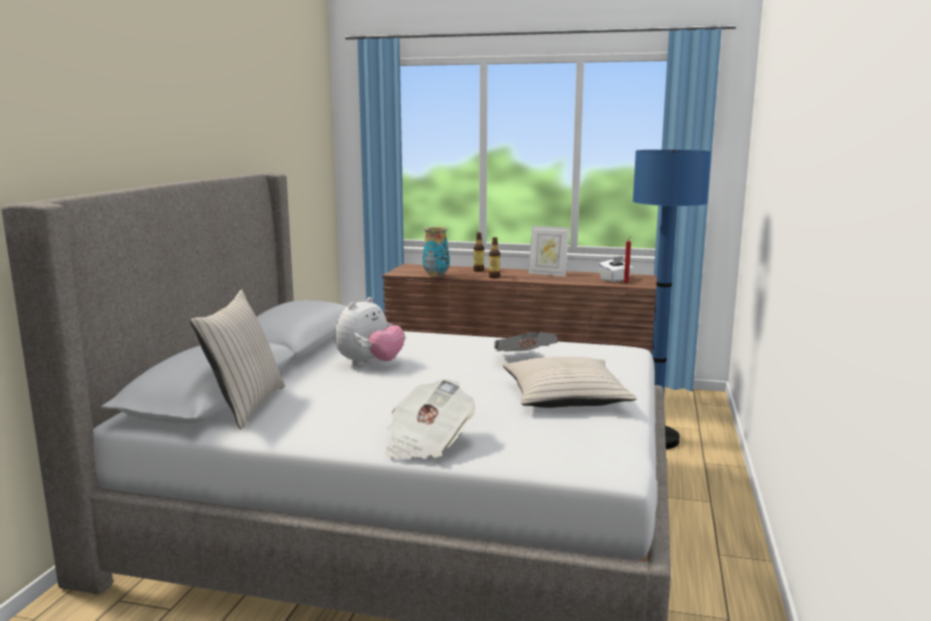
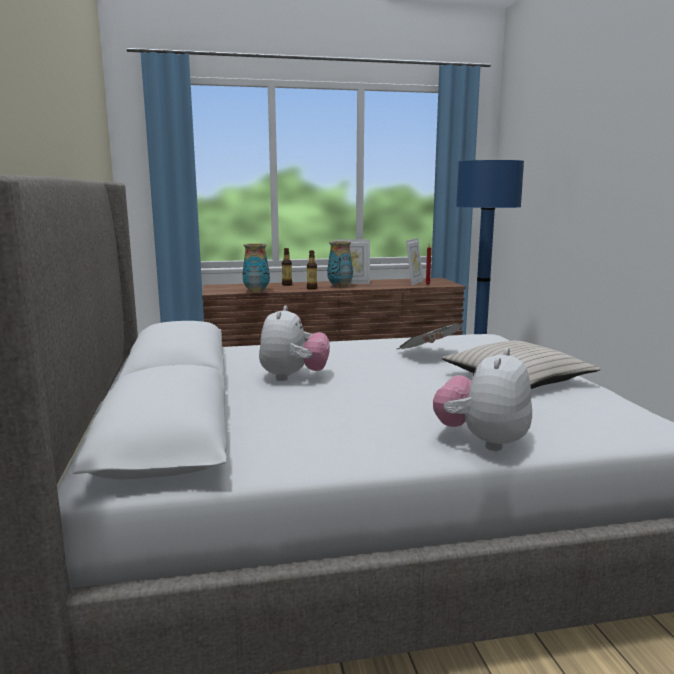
camera: 25 degrees left, 0 degrees up
beige pillow [190,290,285,429] -> none
newspaper [385,379,475,459] -> plush toy [433,348,532,451]
white tissue box [599,256,633,282] -> picture frame [406,238,423,285]
none -> vase [327,241,353,288]

